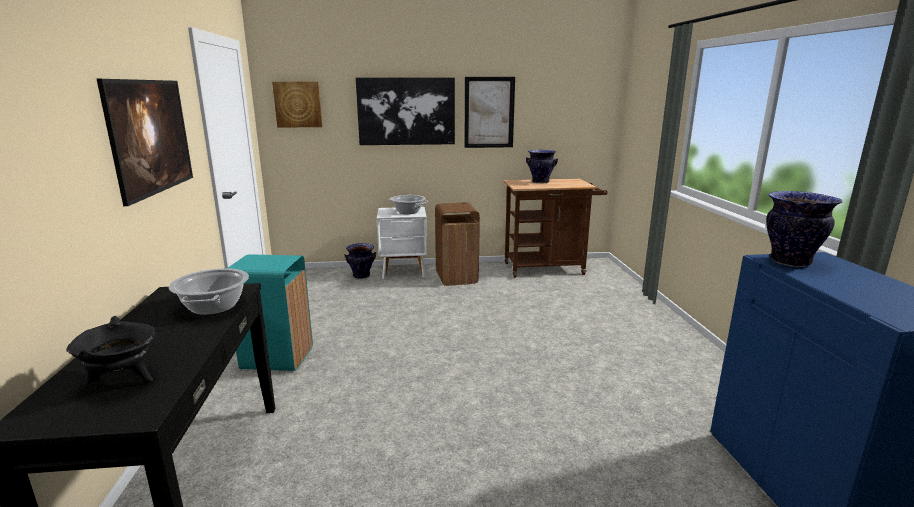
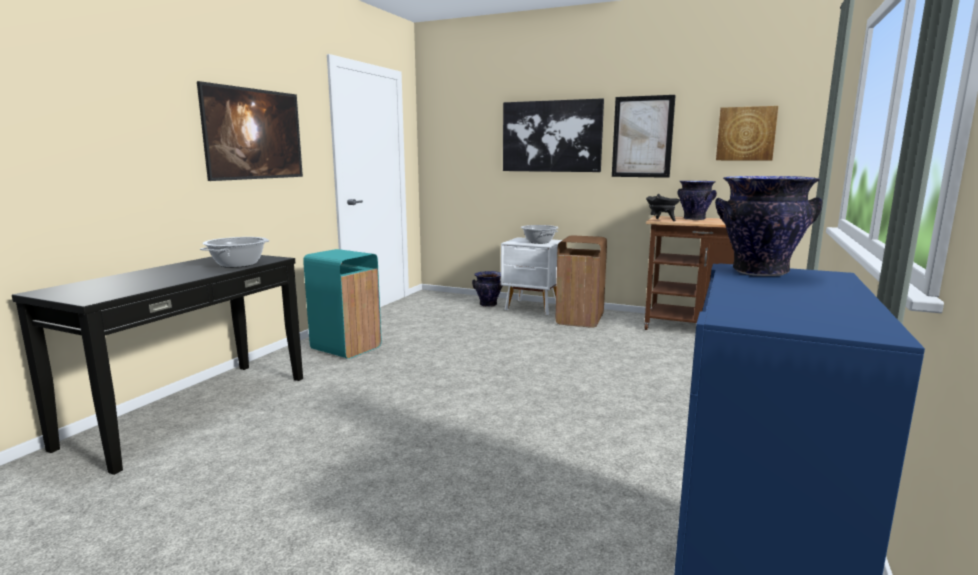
camera: 30 degrees right, 5 degrees down
black cooking pot [66,316,155,383] -> black cooking pot moved to [646,194,680,221]
picture [272,82,322,128] -> picture moved to [716,106,778,160]

